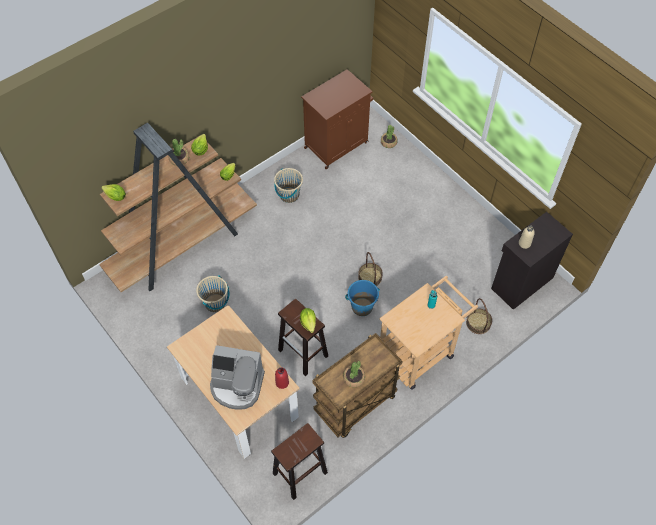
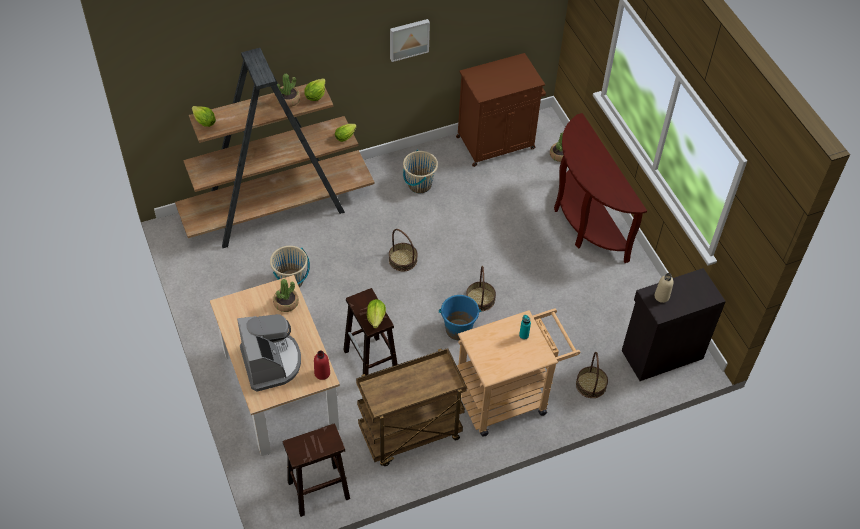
camera: 15 degrees right, 5 degrees down
coffee machine [210,345,265,410] -> coffee machine turned 135 degrees counterclockwise [237,314,301,392]
potted plant [343,361,365,387] -> potted plant moved to [273,279,299,312]
none -> basket [389,229,418,272]
none -> picture [390,19,430,62]
none -> brown console table [554,113,647,263]

